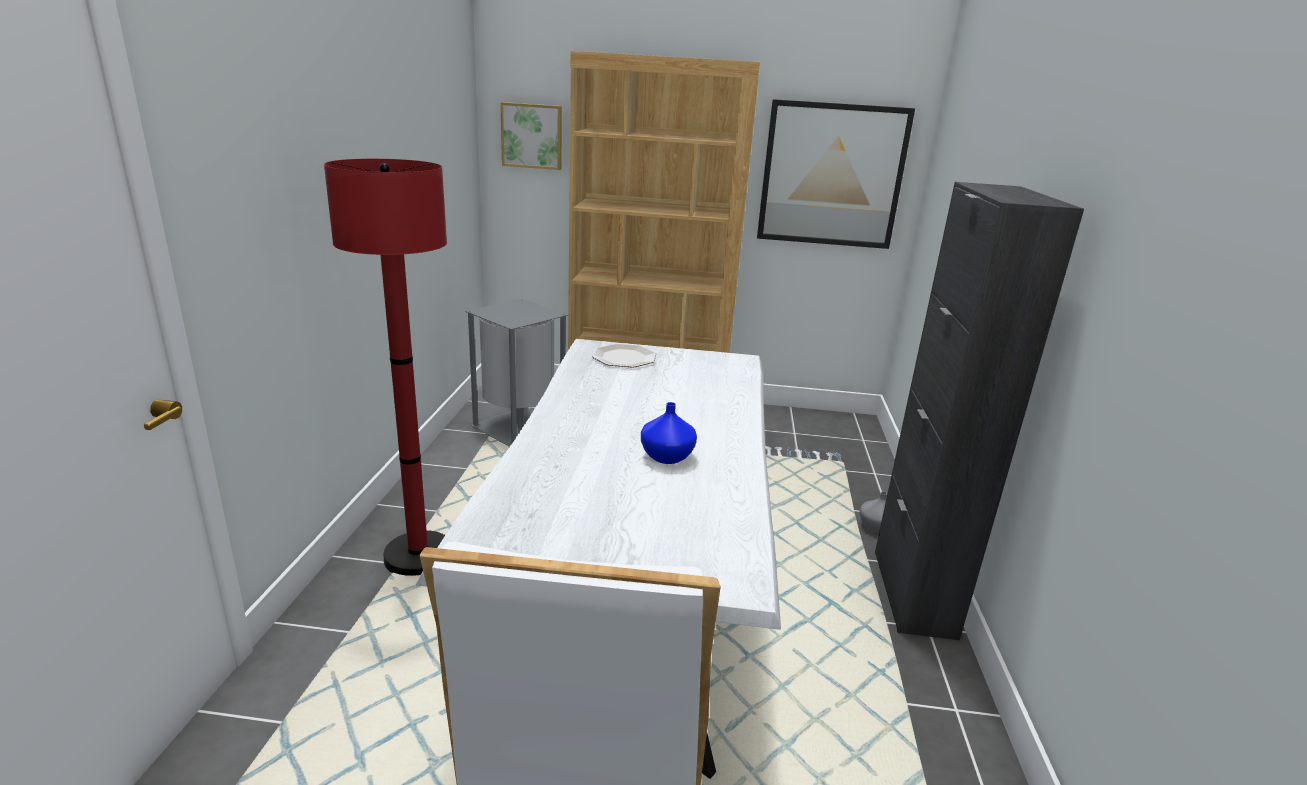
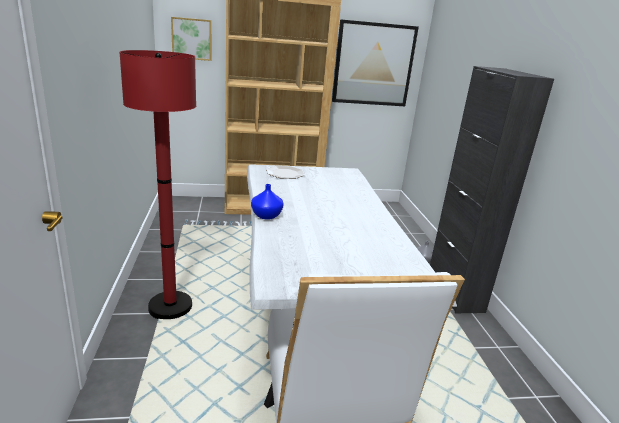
camera: 15 degrees left, 0 degrees up
grey trash can [465,299,568,447] -> none
blue vase [641,402,697,464] -> blue vase moved to [251,184,283,220]

